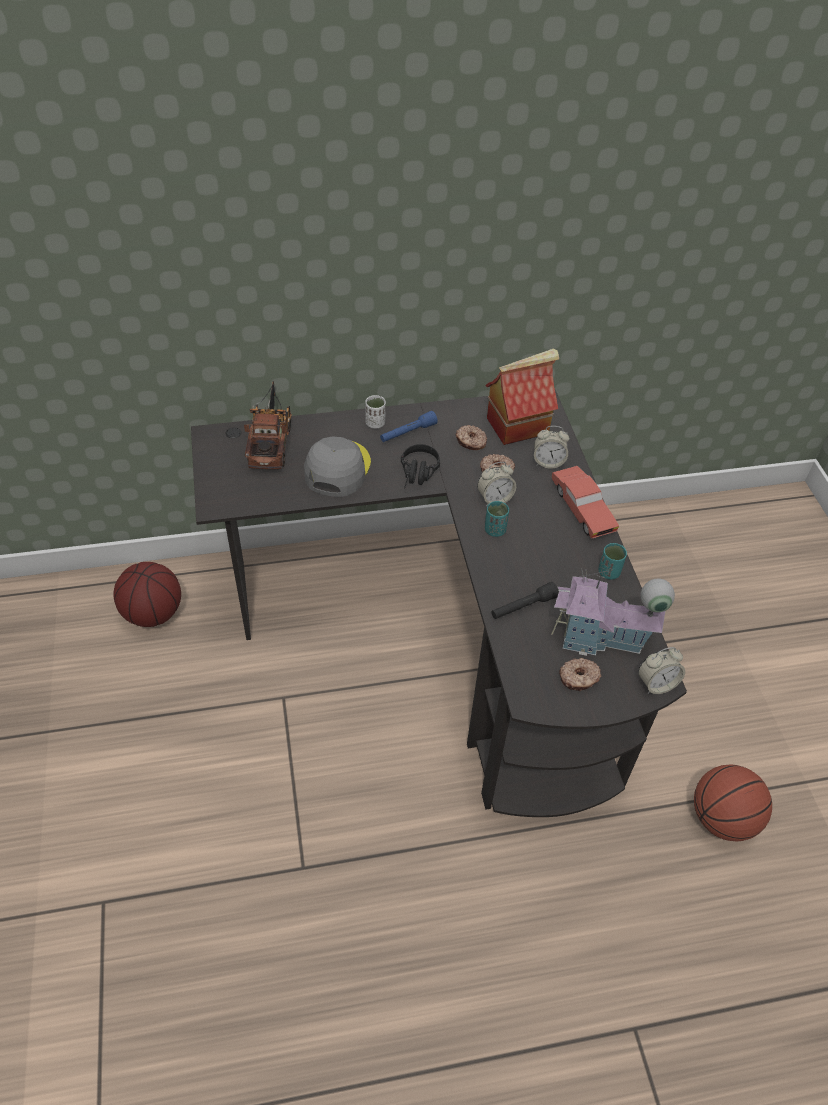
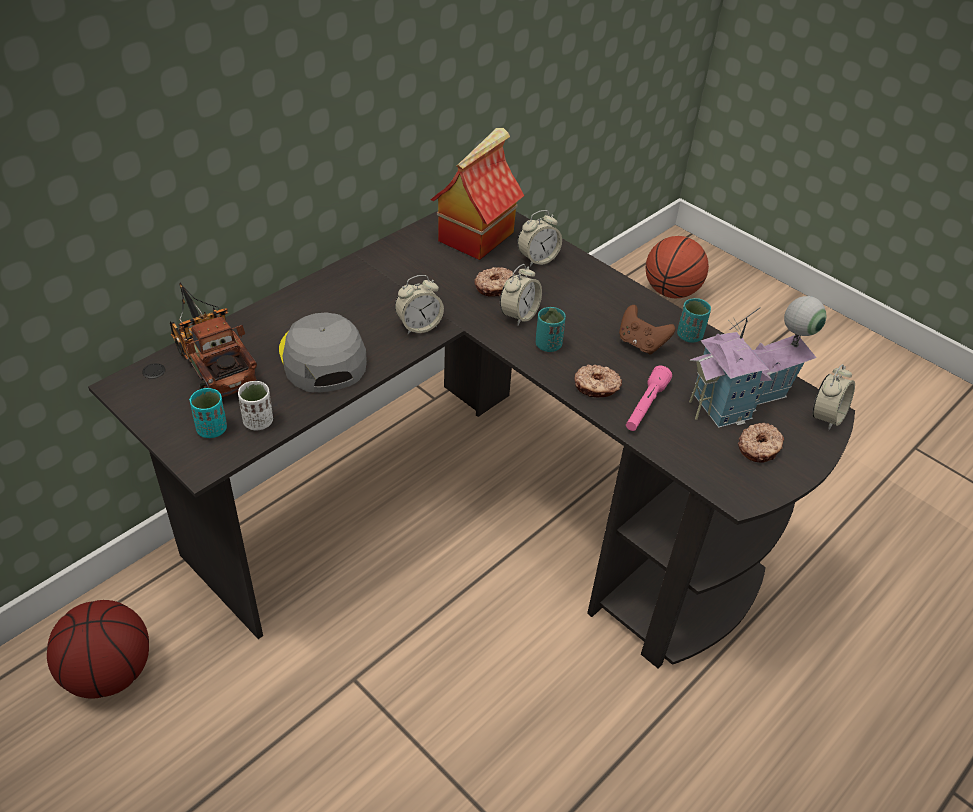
camera: 35 degrees left, 5 degrees down
white cup [365,395,386,429] -> white cup moved to [238,381,273,431]
blue flashlight [380,411,438,442] -> none
black headphones [401,444,440,489] -> alarm clock [395,275,444,335]
donut [456,425,487,450] -> donut moved to [574,365,622,398]
black flashlight [492,582,559,619] -> pink flashlight [626,365,672,431]
red toy car [552,466,619,538] -> none
basketball [694,765,772,842] -> basketball moved to [645,236,709,298]
none -> turquoise cup [189,388,227,438]
none -> brown game controller [619,305,675,355]

